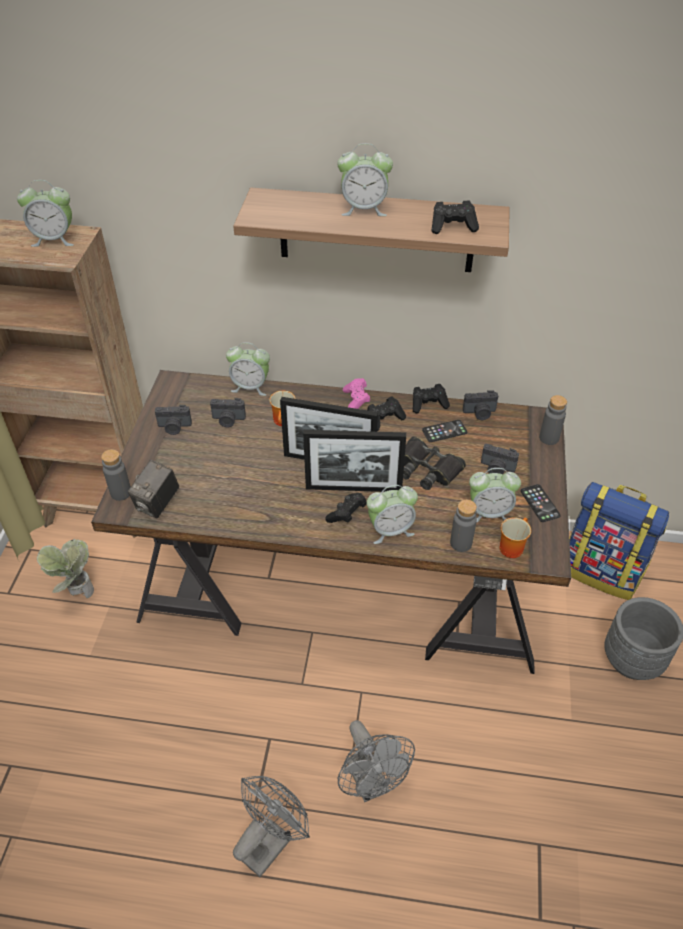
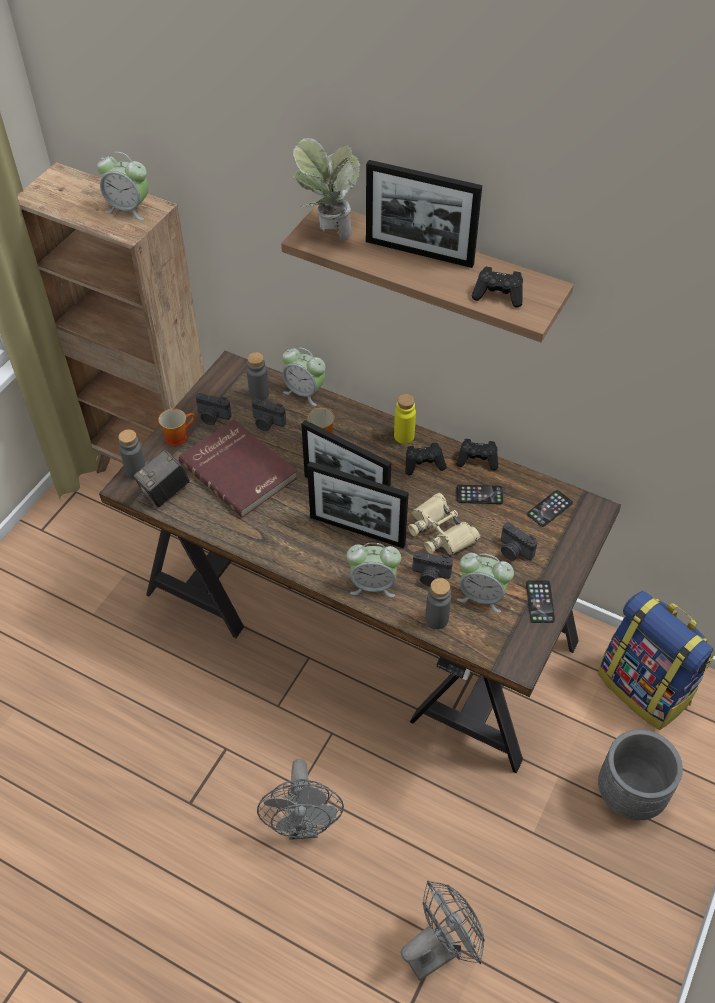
camera: 20 degrees right, 5 degrees up
potted plant [37,539,94,598] -> potted plant moved to [292,138,360,241]
grey fan [233,776,310,877] -> grey fan moved to [401,881,485,981]
black game controller [325,493,367,523] -> none
alarm clock [337,143,393,216] -> picture frame [366,160,482,268]
pink game controller [343,378,370,409] -> yellow bottle [394,394,416,444]
black binoculars [403,437,466,490] -> beige binoculars [408,493,481,555]
camera [463,390,498,420] -> camera moved to [412,551,453,586]
mug [499,517,531,558] -> mug moved to [158,409,195,446]
grey bottle [539,395,567,445] -> grey bottle moved to [247,352,269,401]
none -> red book [179,419,297,517]
none -> phone [527,490,573,527]

